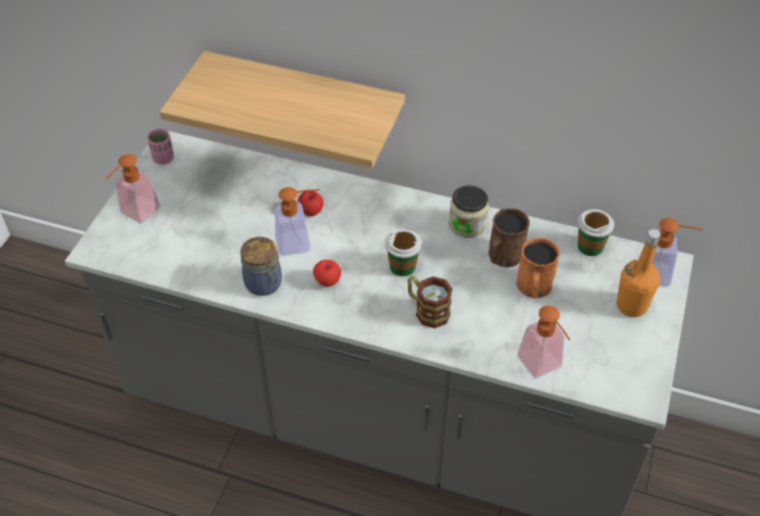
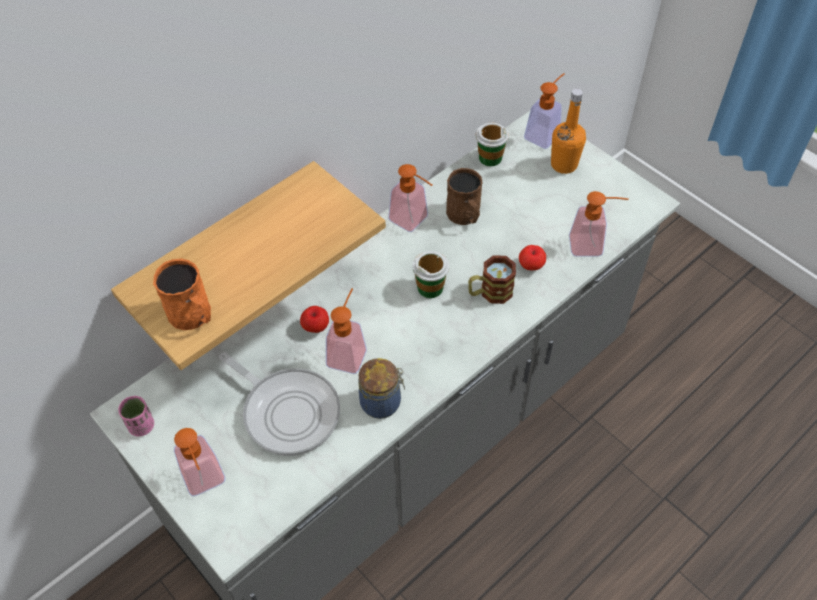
camera: 60 degrees left, 5 degrees up
apple [313,260,341,287] -> apple moved to [519,245,546,270]
jar [449,186,489,238] -> soap dispenser [388,164,432,232]
orange mug [516,238,560,298] -> orange mug moved to [153,258,211,330]
none -> frying pan [219,352,340,456]

